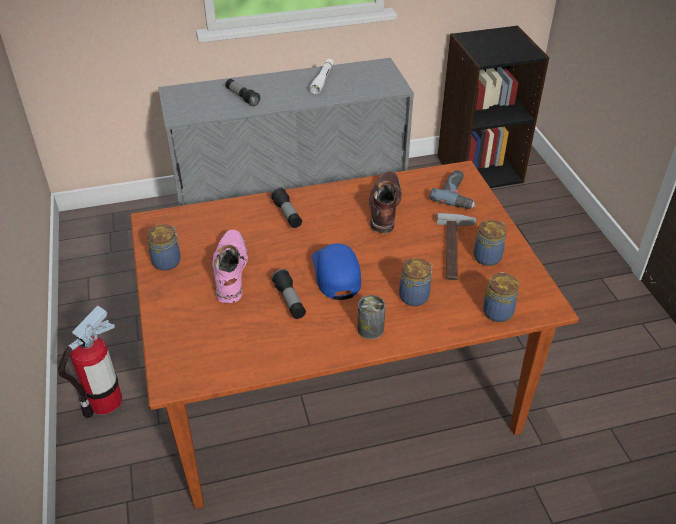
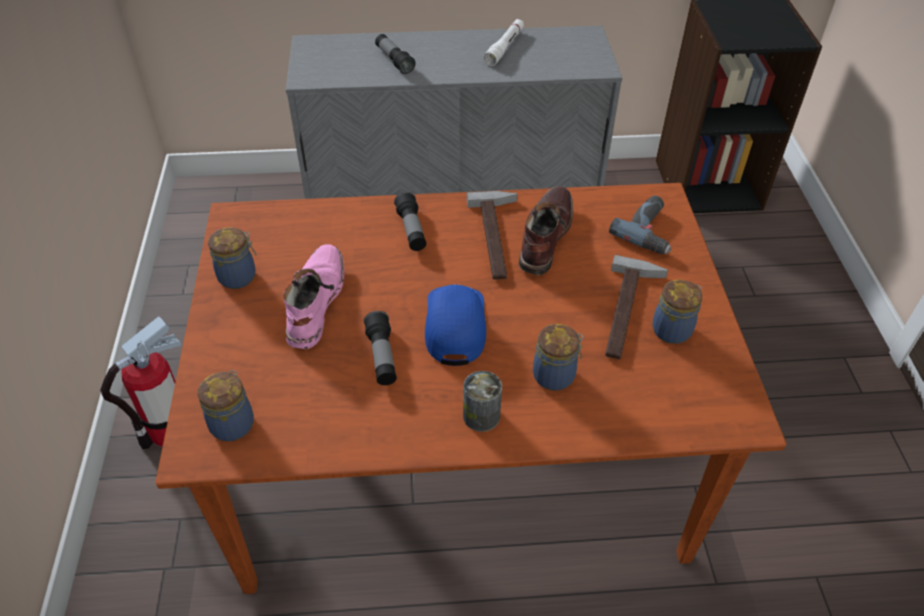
camera: 10 degrees right, 5 degrees up
jar [483,272,519,322] -> jar moved to [198,370,254,441]
none -> hammer [467,191,517,280]

